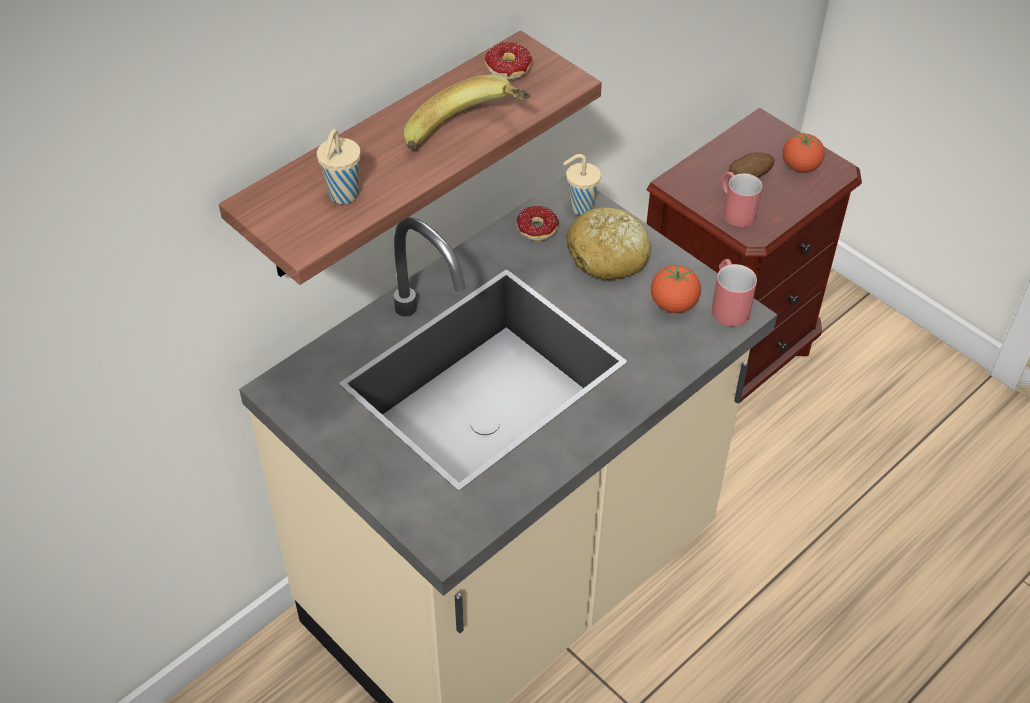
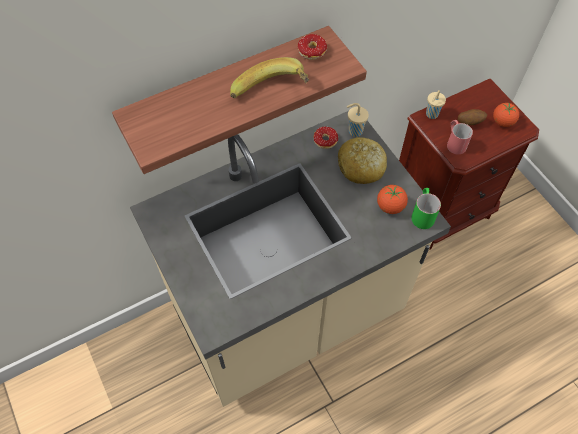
camera: 15 degrees right, 10 degrees up
beige cup [317,129,361,204] -> beige cup moved to [426,90,446,119]
red mug [712,259,757,327] -> green mug [411,188,441,229]

